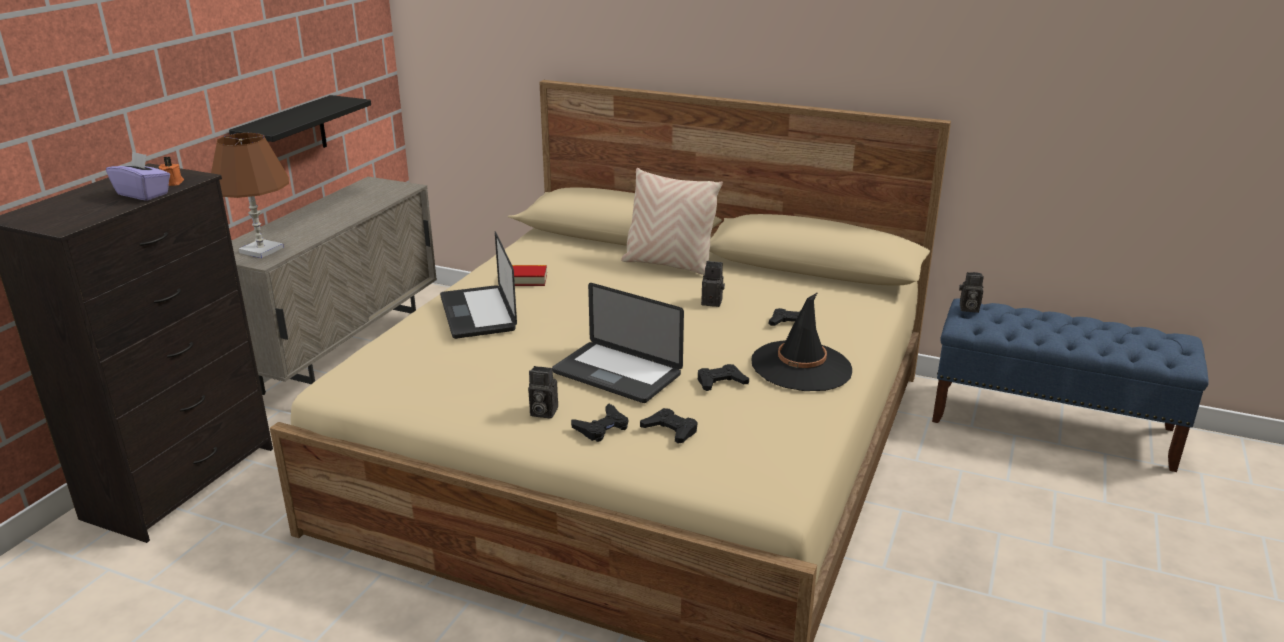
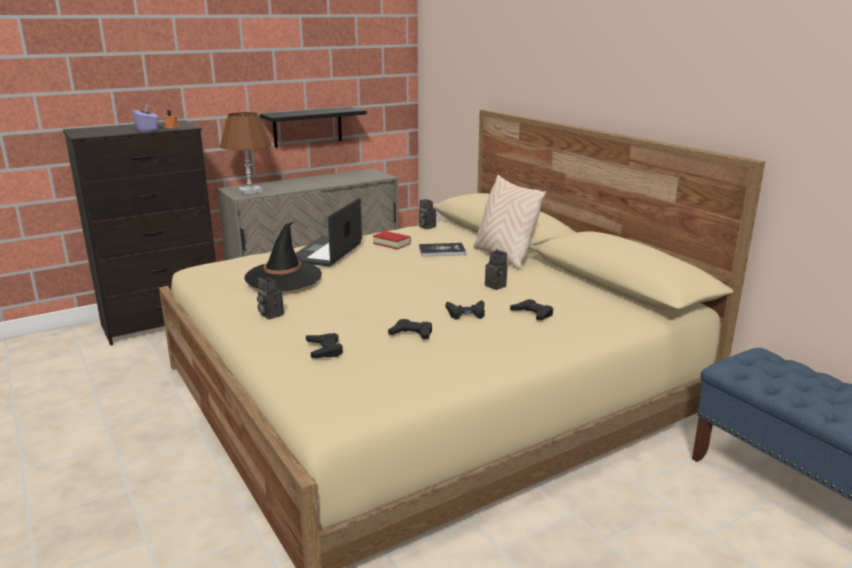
camera: 35 degrees right, 5 degrees down
laptop [552,283,684,403] -> none
black game controller [571,404,628,442] -> black game controller moved to [445,300,485,320]
black hat [752,292,852,391] -> black hat moved to [244,221,322,291]
camera [959,272,984,313] -> camera moved to [419,199,436,229]
none -> book [419,243,466,256]

